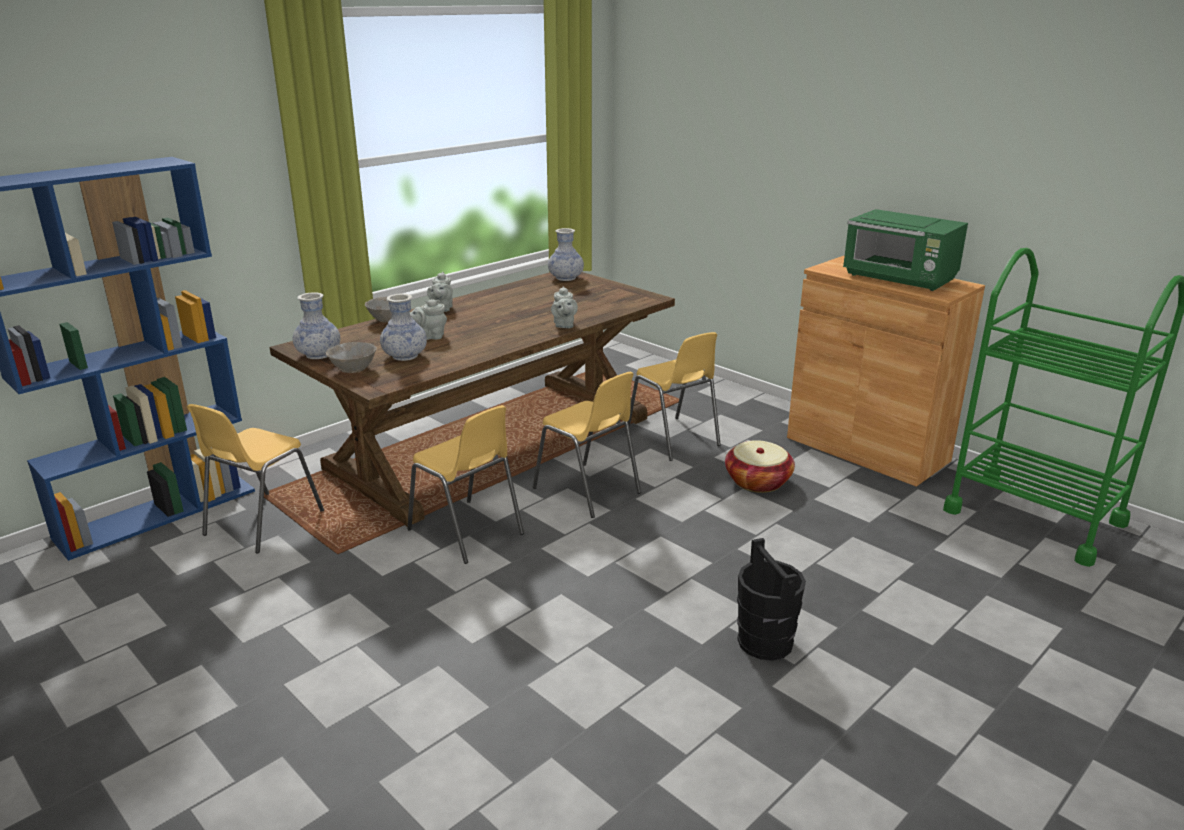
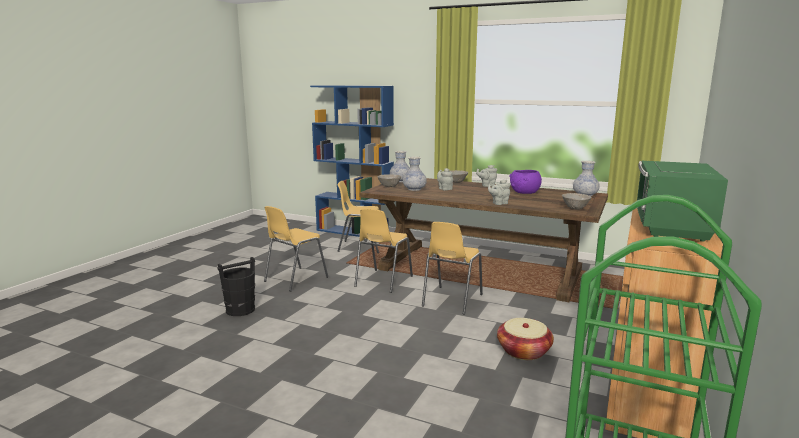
camera: 70 degrees right, 10 degrees down
yellow chair [625,332,721,461] -> yellow chair moved to [264,206,328,291]
black bucket [737,538,806,660] -> black bucket moved to [218,257,255,316]
none -> purple bowl [509,170,542,194]
none -> grey bowl [562,193,592,210]

